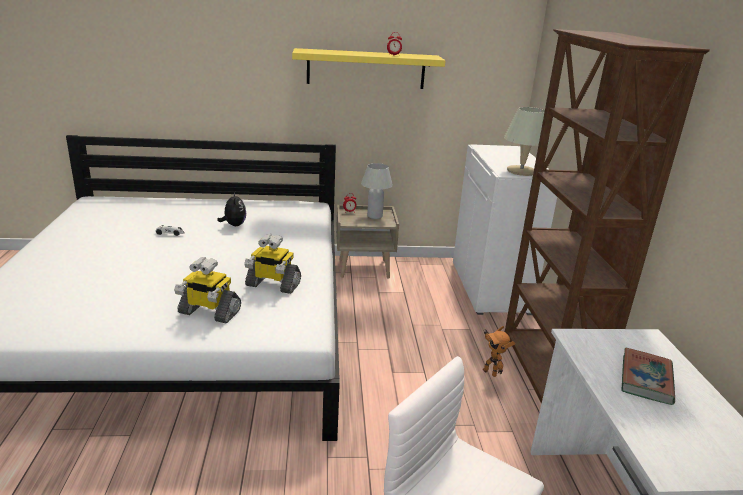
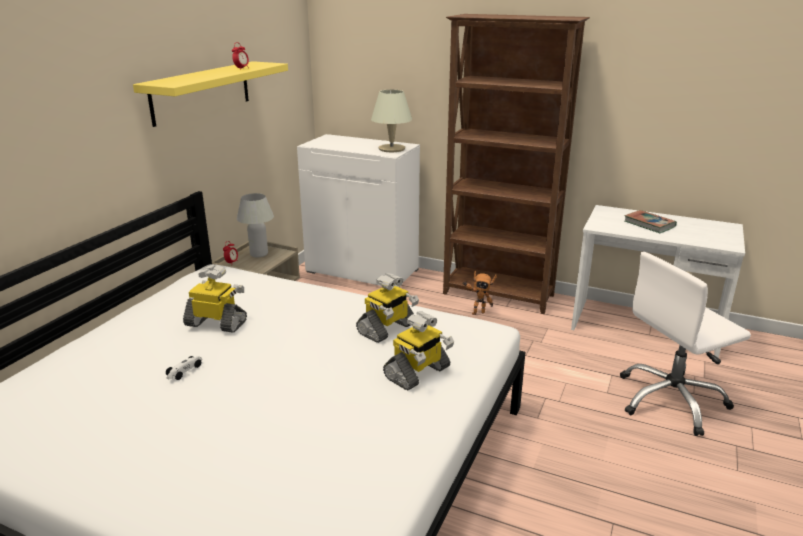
camera: 60 degrees left, 0 degrees up
plush toy [217,192,246,226] -> toy robot [183,264,247,333]

